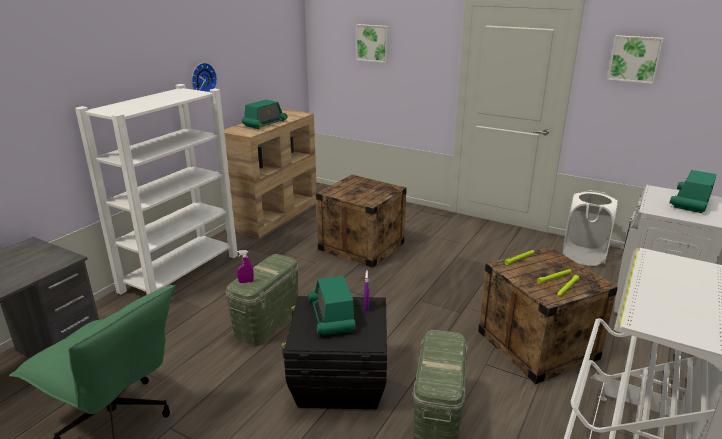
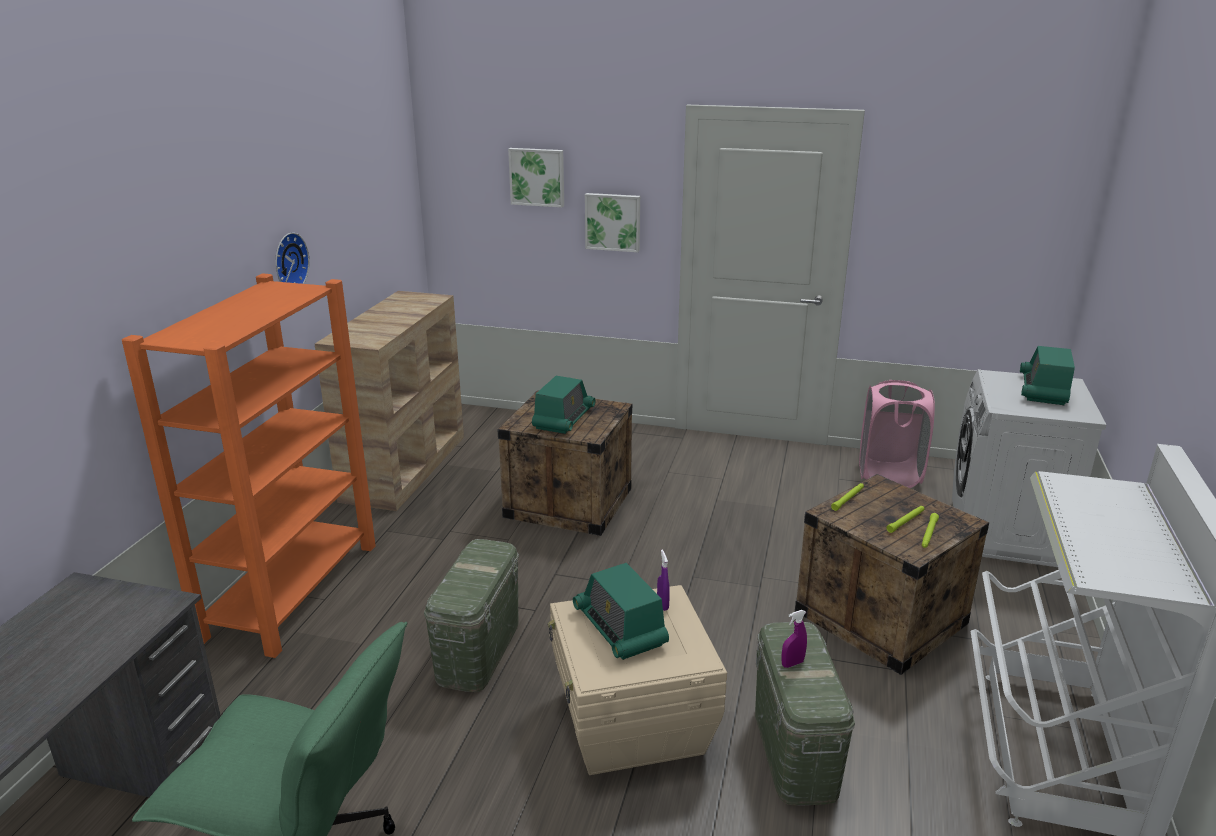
camera: 15 degrees left, 0 degrees up
white bookcase [75,84,238,295] -> orange bookcase [122,273,376,658]
purple spray bottle [237,250,254,283] -> purple spray bottle moved to [782,610,807,668]
radio [242,100,288,129] -> radio moved to [532,376,596,434]
black storage box [281,296,387,409] -> beige storage box [548,585,727,775]
white laundry basket [562,190,618,266] -> pink laundry basket [859,380,935,488]
picture [607,35,664,84] -> picture moved to [585,193,640,252]

